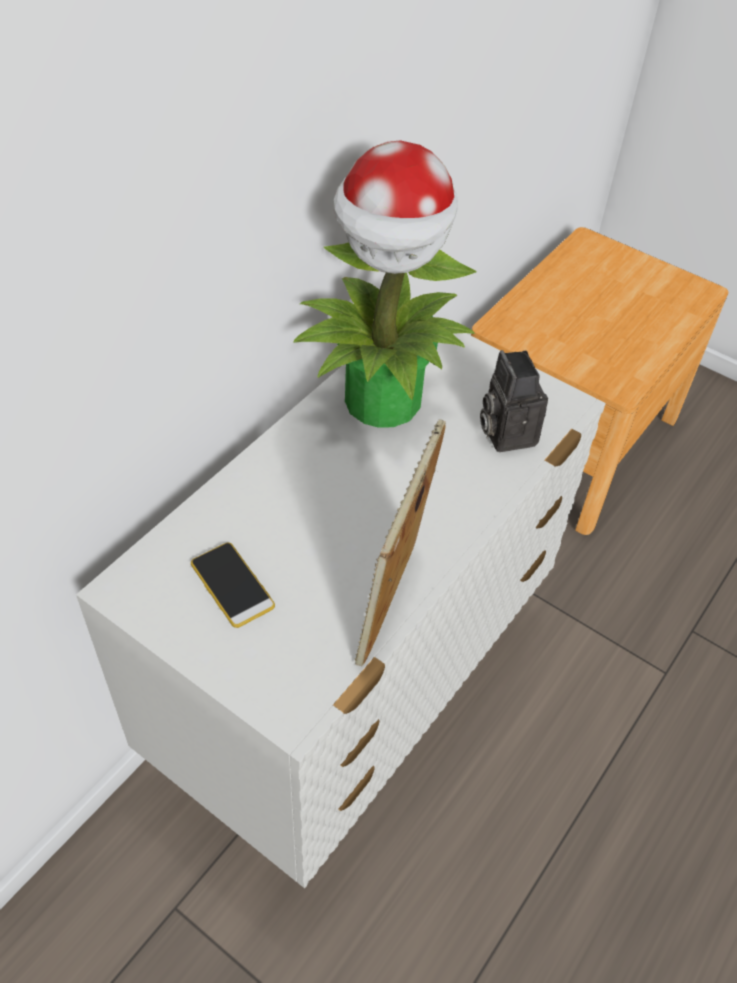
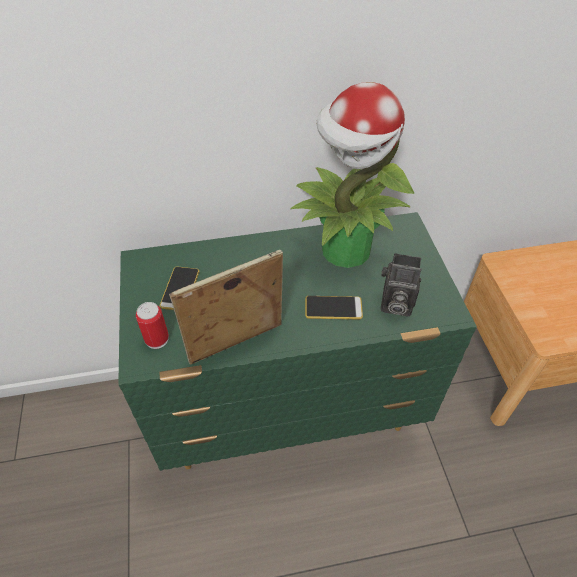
camera: 45 degrees right, 0 degrees up
white dresser [76,333,606,888] -> green dresser [118,212,477,471]
camera [480,350,548,452] -> camera turned 105 degrees counterclockwise [381,253,421,317]
none -> can [136,302,169,349]
none -> phone [305,296,363,319]

